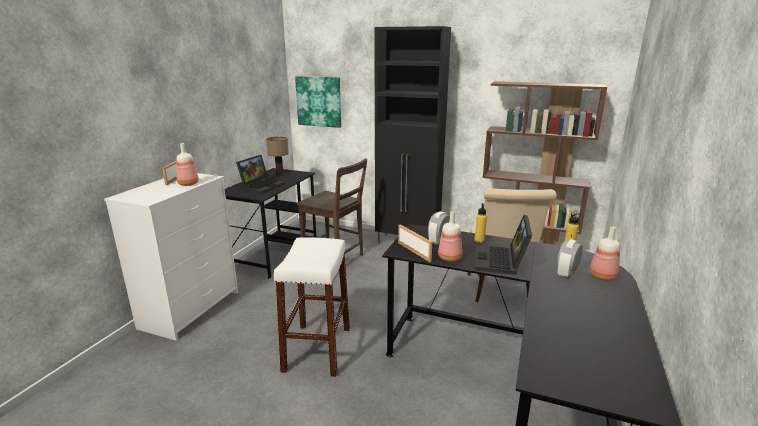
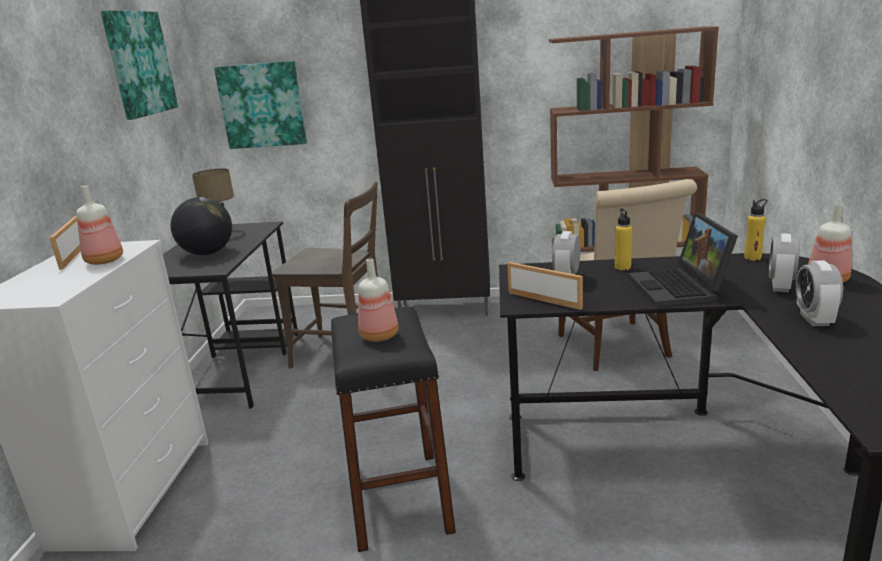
camera: 15 degrees left, 0 degrees up
laptop [236,155,285,193] -> globe [171,197,232,255]
white stool [274,237,350,377] -> black stool [331,307,456,552]
bottle [438,211,463,262] -> bottle moved to [358,259,399,342]
none -> picture [101,10,178,120]
none -> alarm clock [796,260,843,326]

